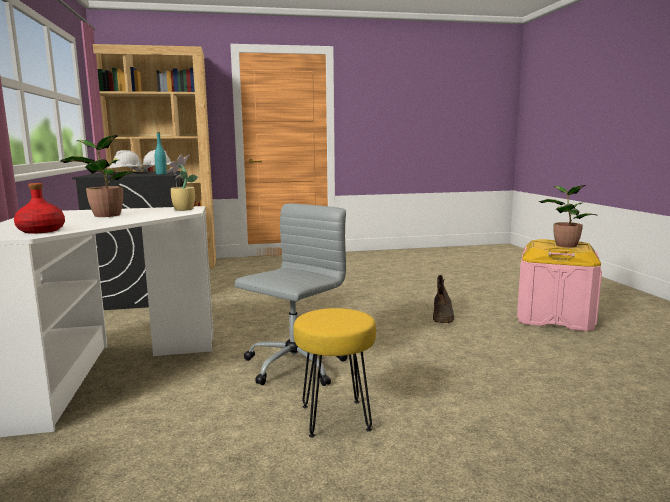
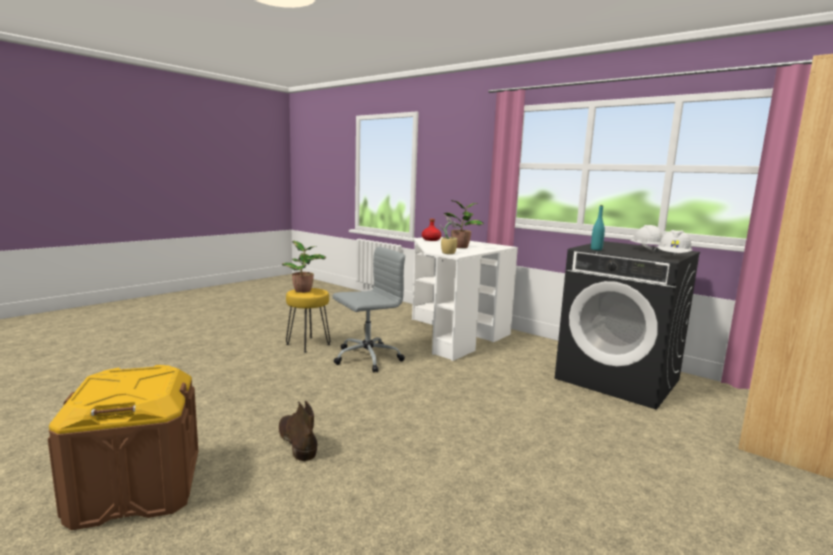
camera: 140 degrees right, 0 degrees up
grey office chair [235,204,347,386] -> grey office chair turned 120 degrees counterclockwise [333,247,405,373]
pink storage box [517,239,602,331] -> brown storage box [48,365,198,530]
potted plant [539,185,597,248] -> potted plant moved to [282,241,327,293]

